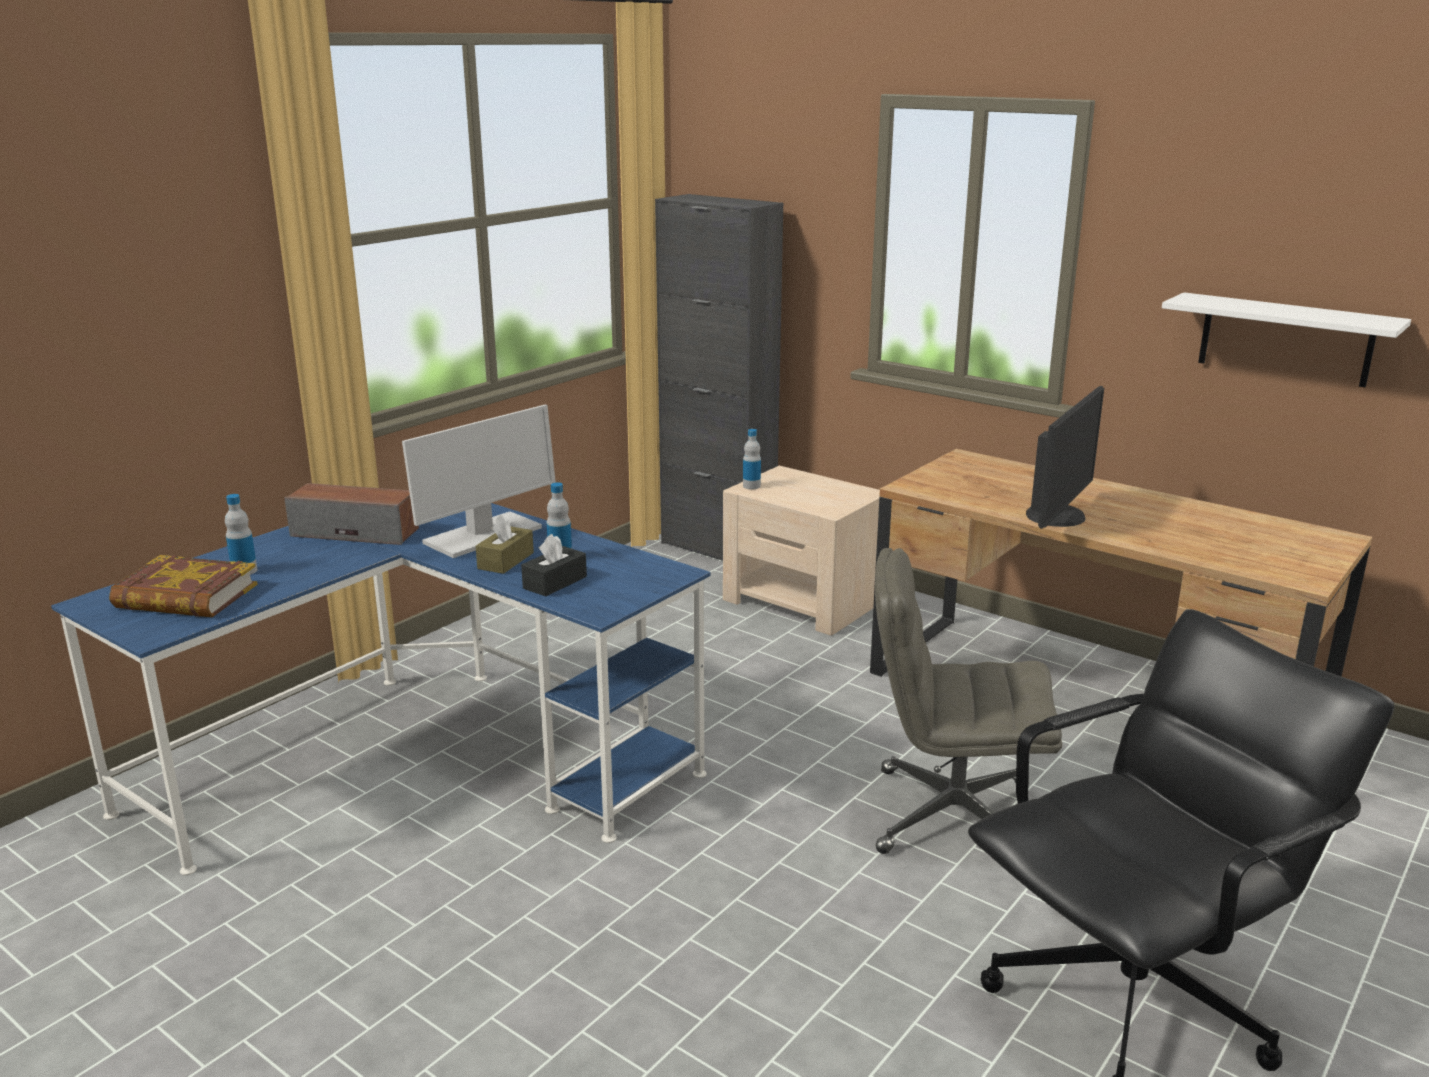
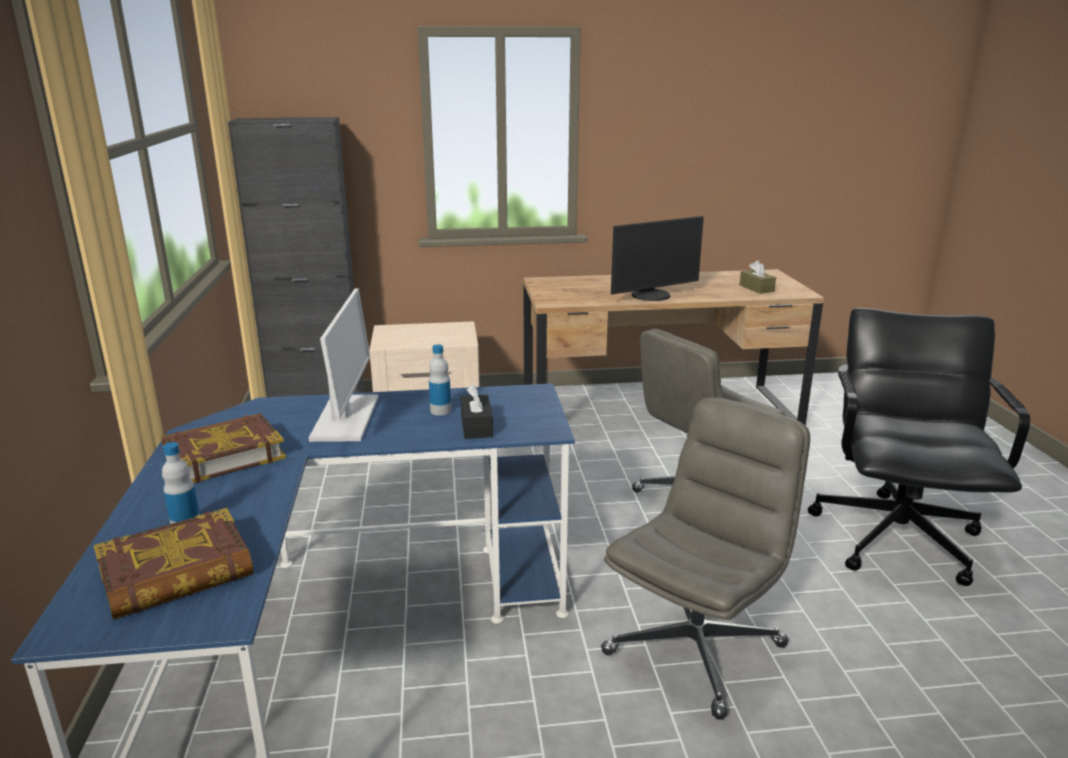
camera: 45 degrees left, 0 degrees up
speaker [284,483,419,545] -> book [162,413,286,483]
brown tissue box [476,514,534,574] -> brown tissue box moved to [739,260,776,294]
bottle [743,429,761,489] -> none
monitor [1026,386,1104,529] -> monitor turned 75 degrees clockwise [611,216,704,301]
white shelf [1162,293,1411,387] -> none
none -> grey office chair [601,397,810,720]

